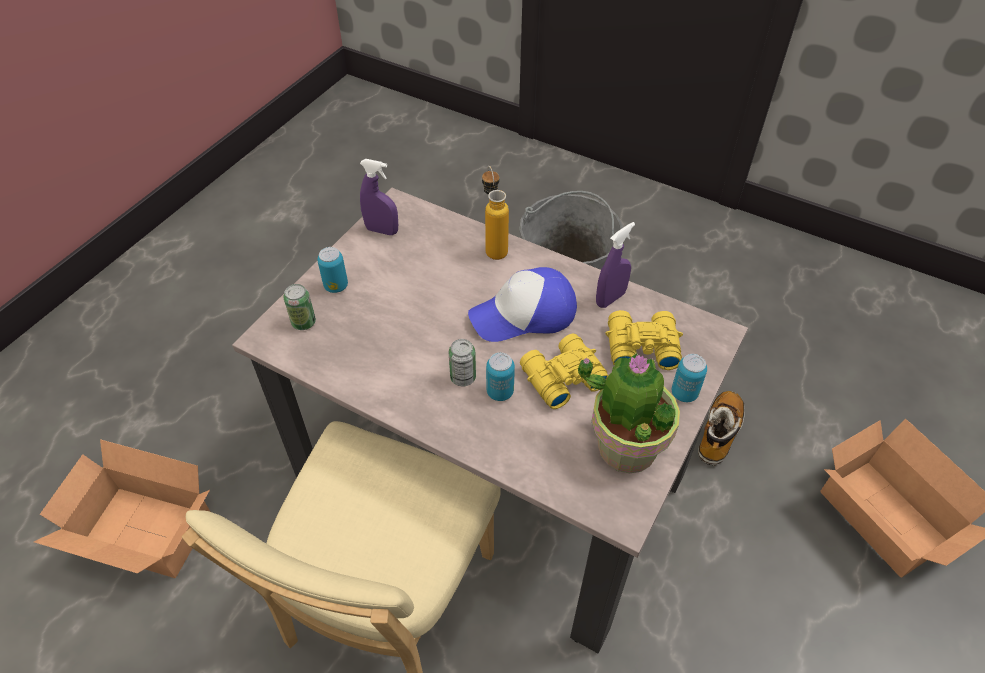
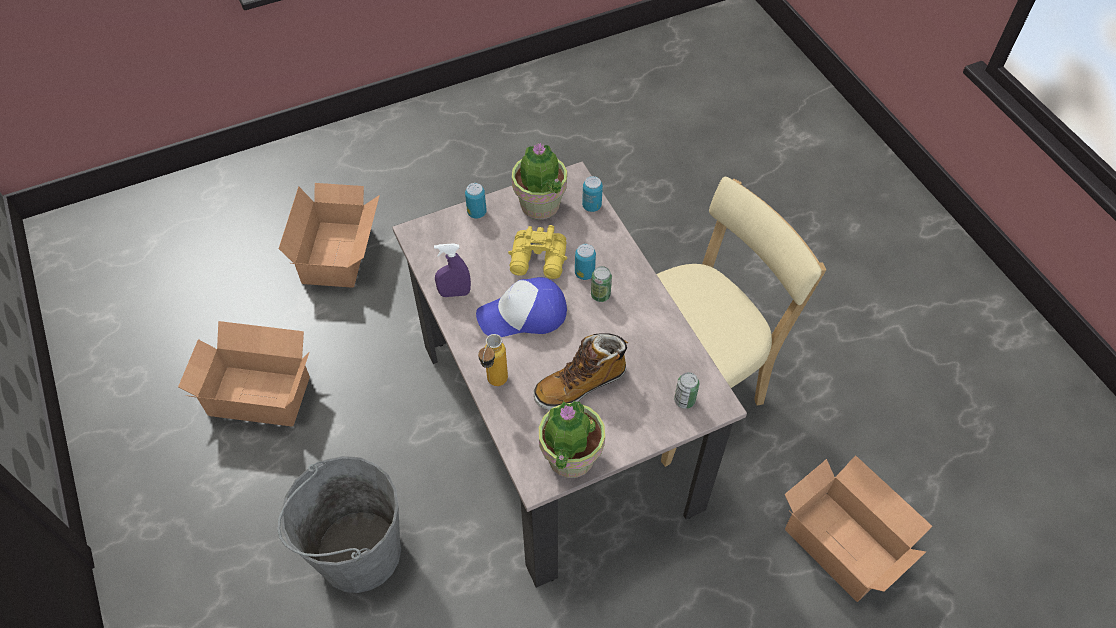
camera: 145 degrees left, 5 degrees up
can [317,247,348,293] -> can moved to [582,176,603,212]
purple spray bottle [360,159,398,235] -> potted plant [539,401,605,478]
cap [468,267,577,342] -> cap turned 150 degrees clockwise [476,277,567,337]
yellow binoculars [605,310,683,370] -> none
boot [698,391,745,466] -> boot moved to [533,333,628,410]
none -> cardboard box [178,321,310,427]

